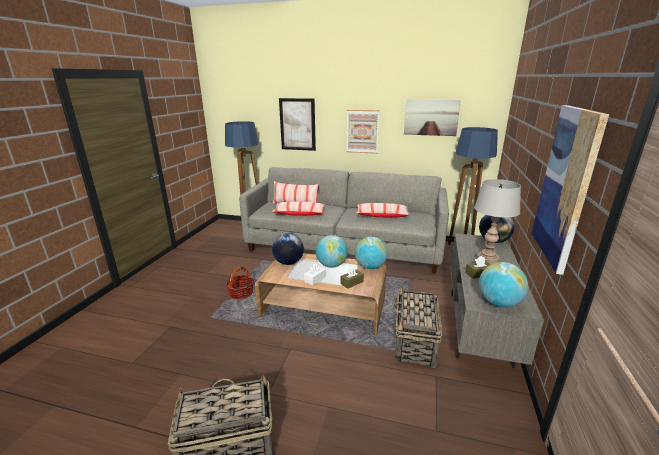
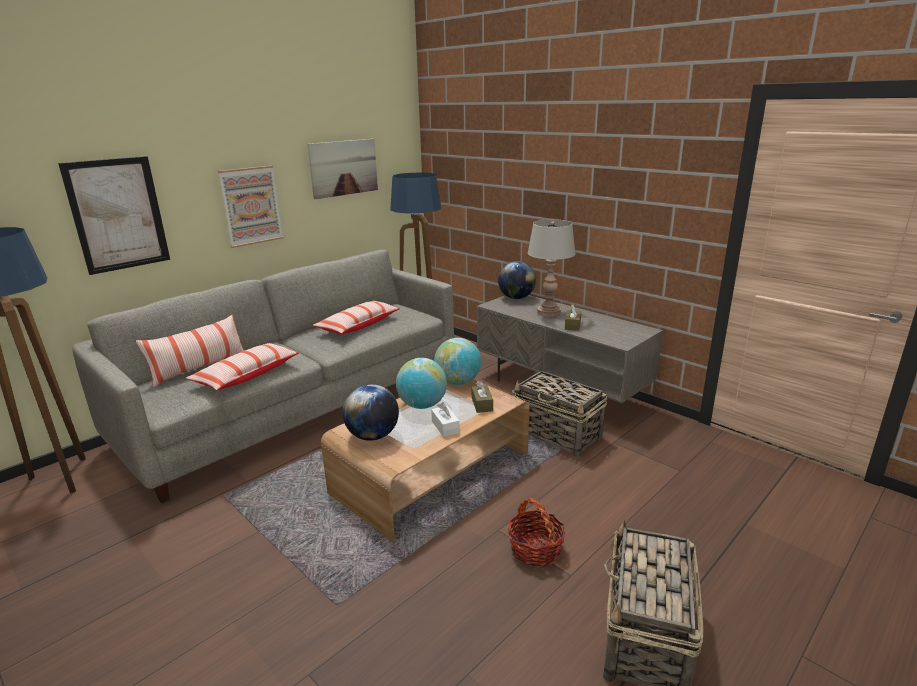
camera: 60 degrees left, 0 degrees up
basket [226,267,254,299] -> basket moved to [508,497,565,566]
globe [479,262,528,307] -> none
picture [532,105,609,275] -> none

